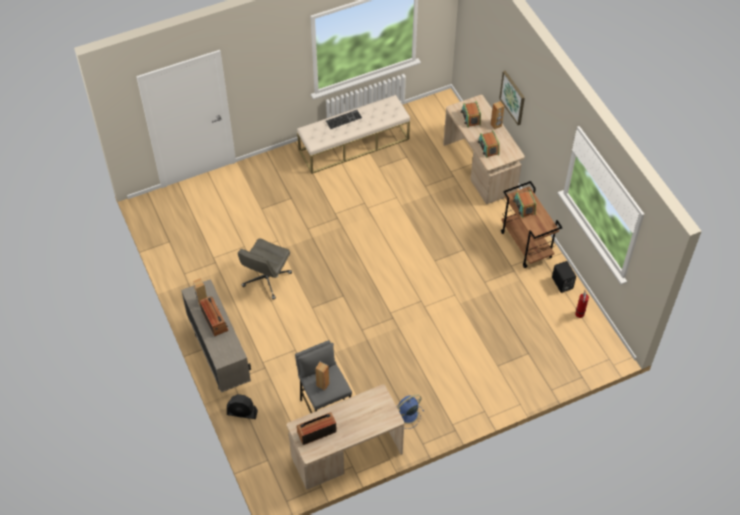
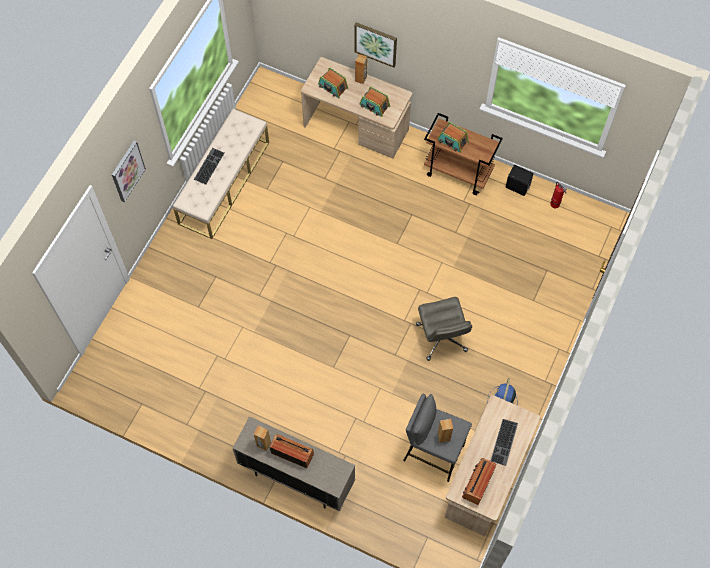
camera: 40 degrees left, 10 degrees up
black fan [227,394,258,419] -> none
grey office chair [238,238,292,300] -> grey office chair moved to [416,297,472,361]
none -> picture [112,141,146,202]
none -> keyboard [491,419,518,466]

